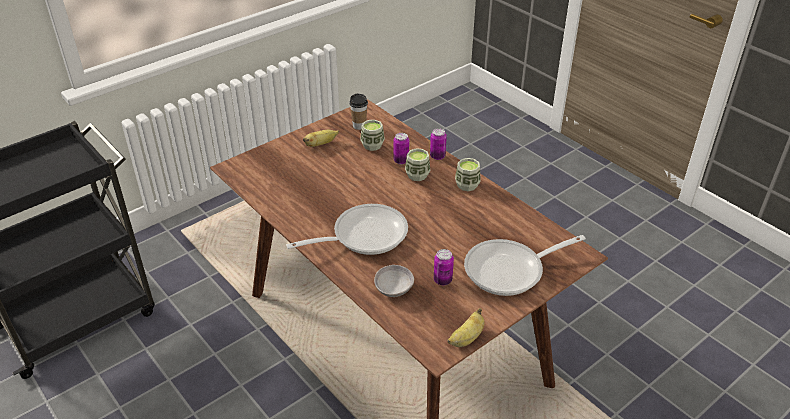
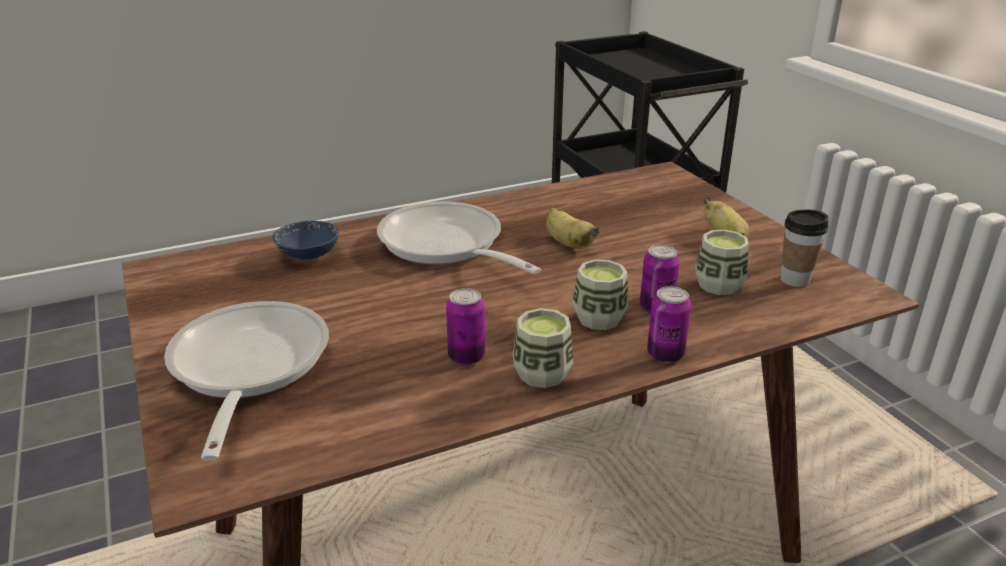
camera: 105 degrees right, 10 degrees down
frying pan [286,204,408,255] -> frying pan turned 150 degrees clockwise [377,202,541,274]
grey bowl [374,265,414,297] -> blue bowl [273,221,339,259]
can [434,249,454,285] -> can moved to [446,288,486,365]
banana [447,308,485,347] -> banana moved to [546,208,600,249]

